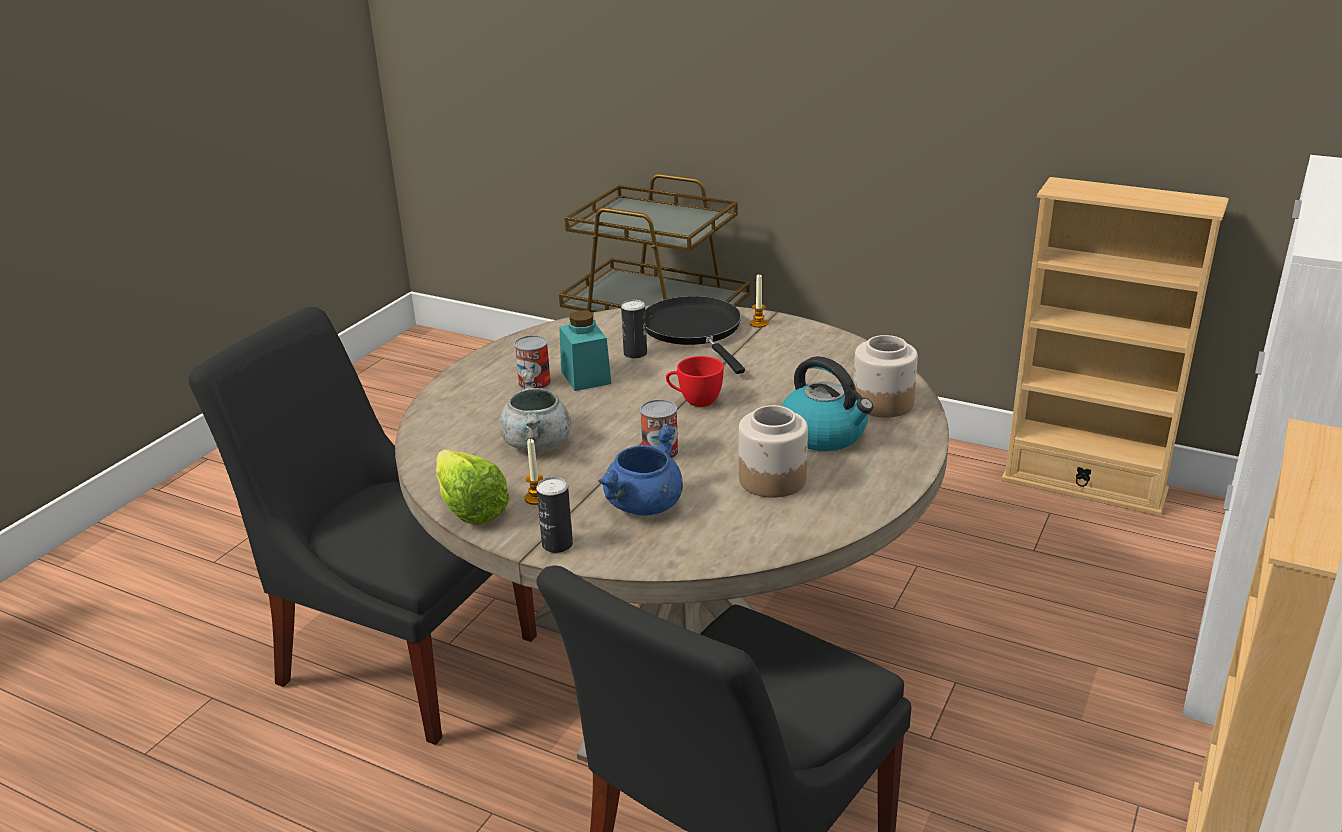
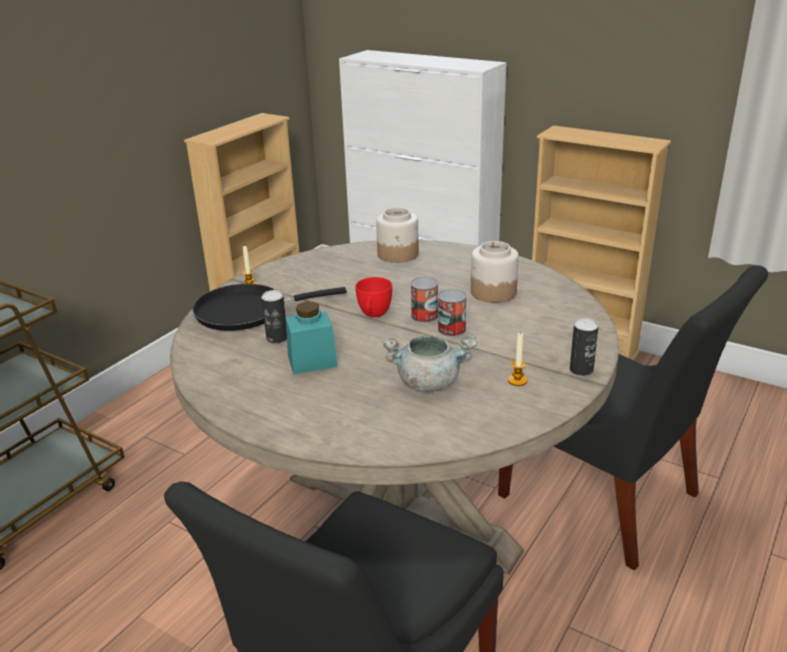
camera: 85 degrees left, 0 degrees up
lettuce [436,450,510,525] -> none
can [514,335,551,390] -> can moved to [411,277,438,323]
blue cooking pot [598,424,683,516] -> none
kettle [782,356,873,451] -> none

